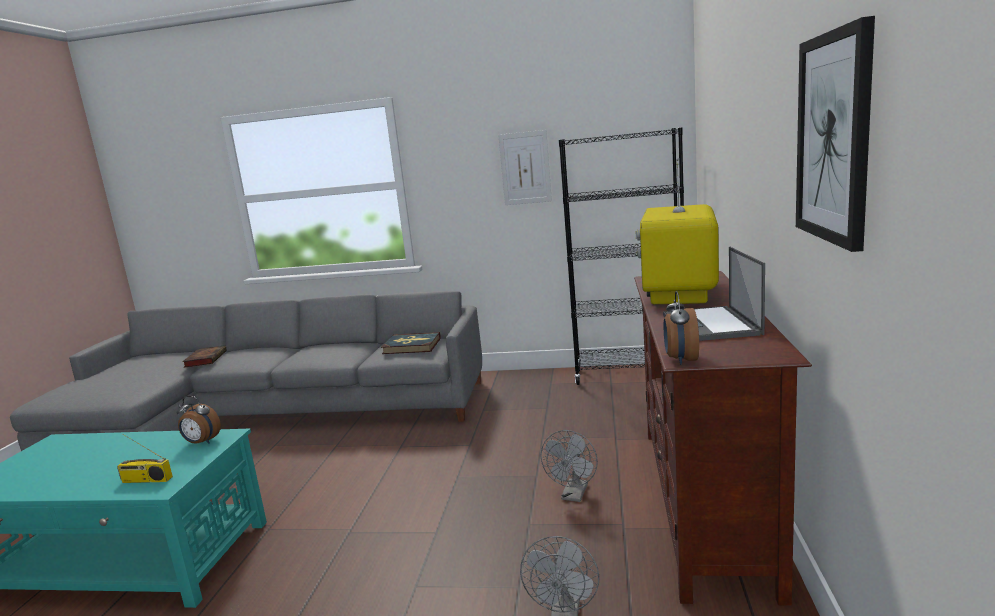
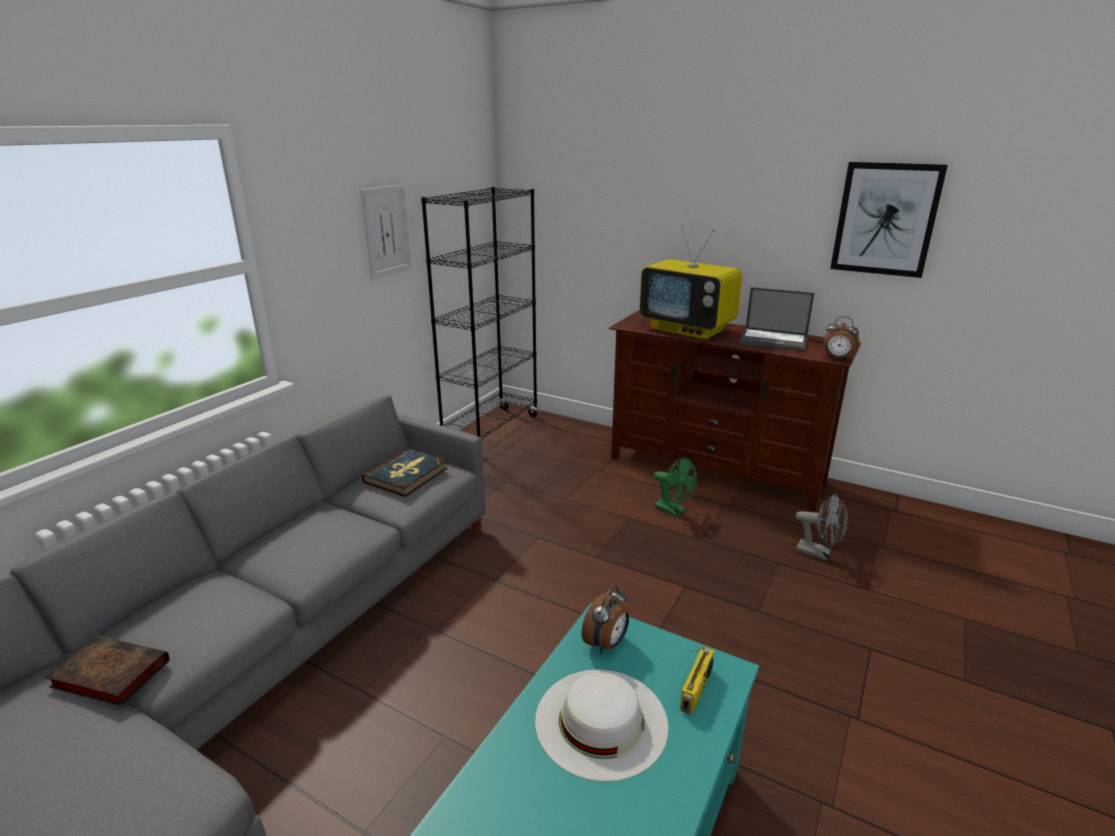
camera: 70 degrees left, 10 degrees up
grey fan [541,430,598,502] -> green fan [654,457,698,517]
none -> white hat [535,670,668,782]

